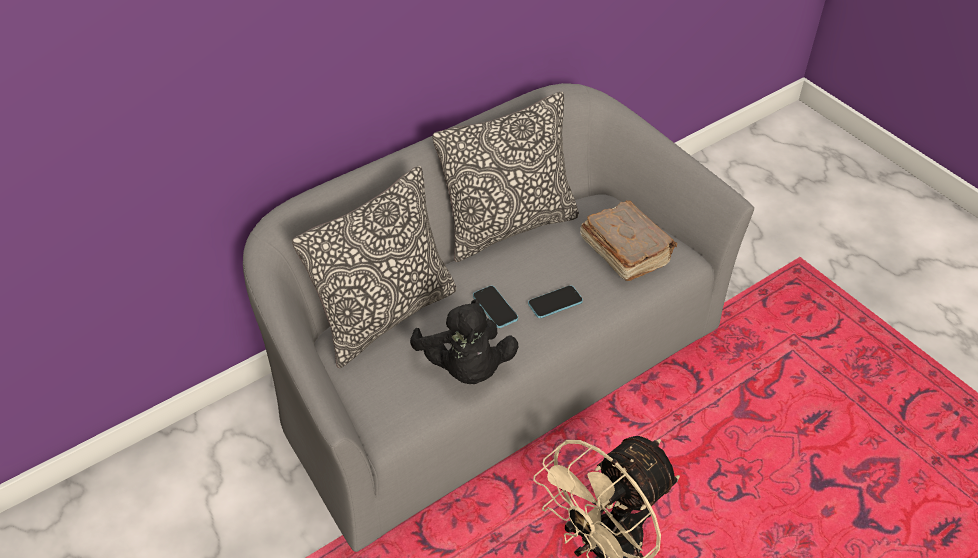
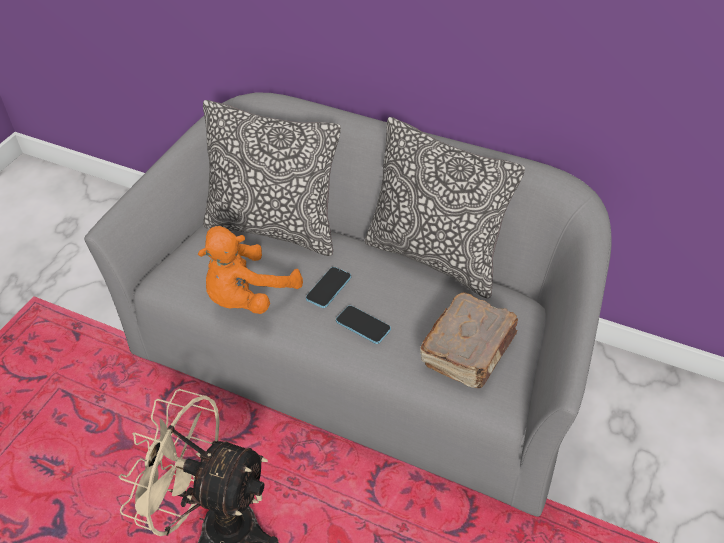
camera: 65 degrees right, 0 degrees up
black plush toy [410,299,519,384] -> orange plush toy [198,226,303,314]

